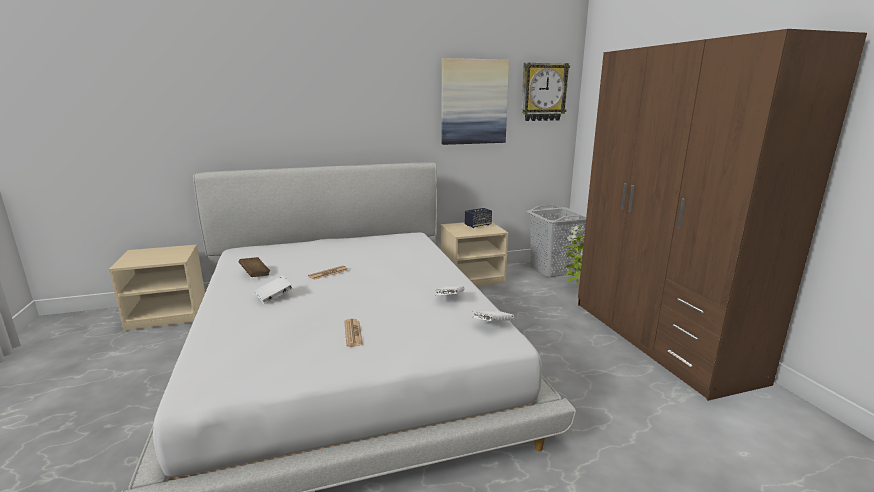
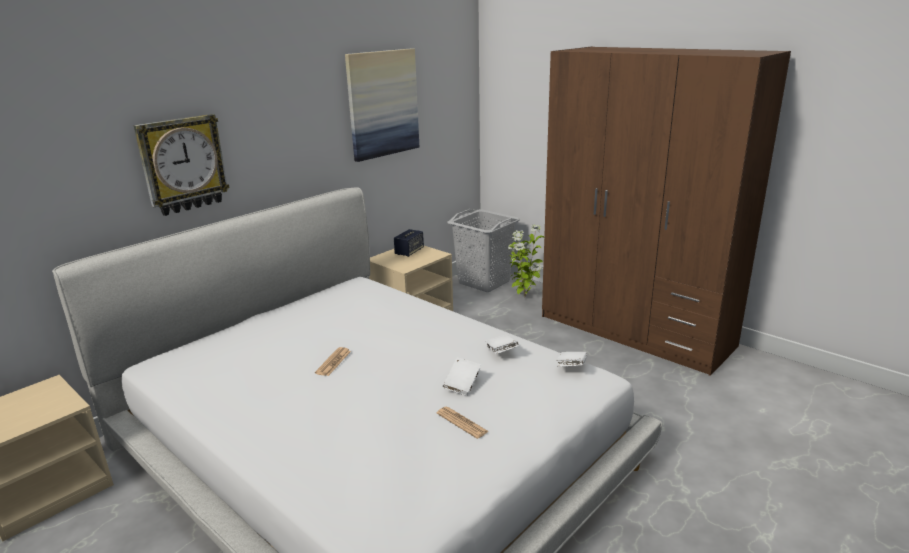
camera: 30 degrees left, 5 degrees up
brown book [239,257,270,277] -> none
white book [254,275,293,304] -> white book moved to [443,357,481,396]
wall clock [521,63,570,121] -> wall clock moved to [134,114,230,216]

